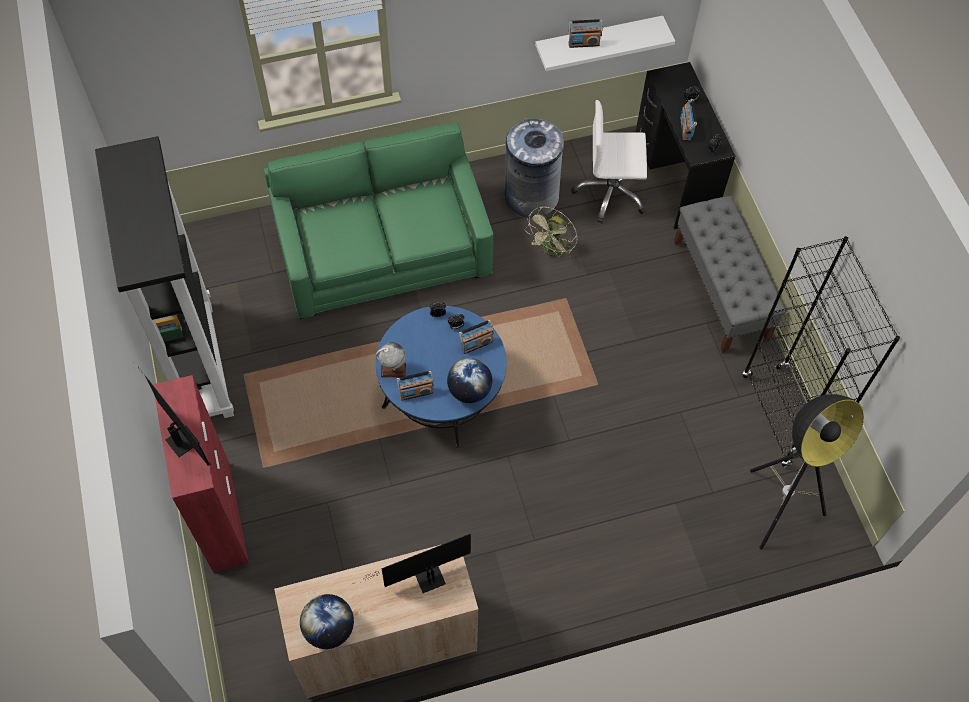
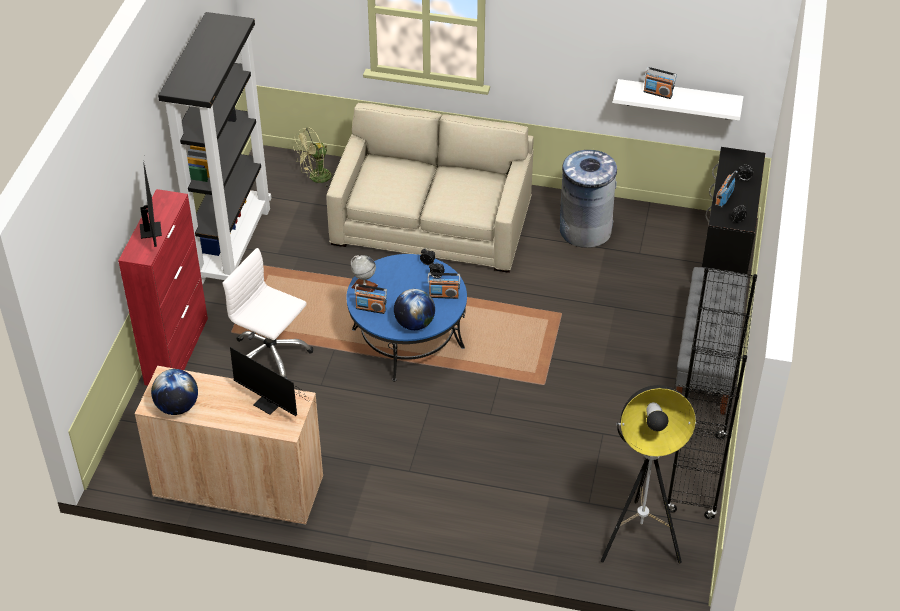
camera: 30 degrees right, 15 degrees down
green sofa [264,123,494,319] -> beige sofa [327,103,534,273]
monitor [355,533,471,593] -> monitor turned 150 degrees counterclockwise [230,347,314,416]
green fan [525,207,577,258] -> green fan moved to [293,127,335,188]
white office chair [571,100,647,223] -> white office chair moved to [222,248,313,379]

